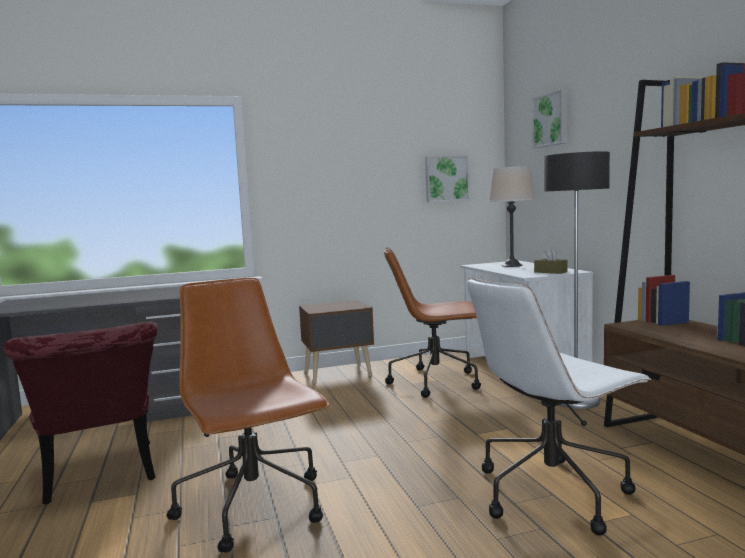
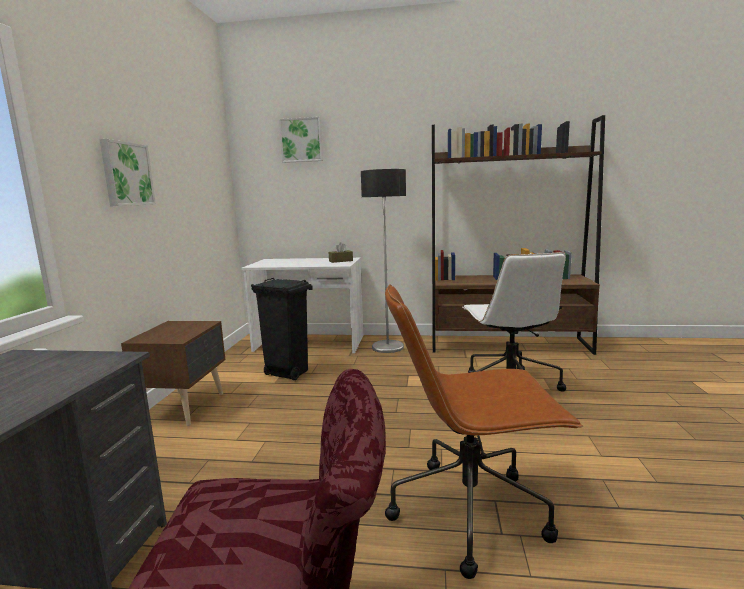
camera: 65 degrees left, 5 degrees up
brown office chair [384,247,481,398] -> black trash can [251,278,313,380]
picture [425,155,470,203] -> picture moved to [99,139,156,206]
beige table lamp [488,166,535,267] -> none

